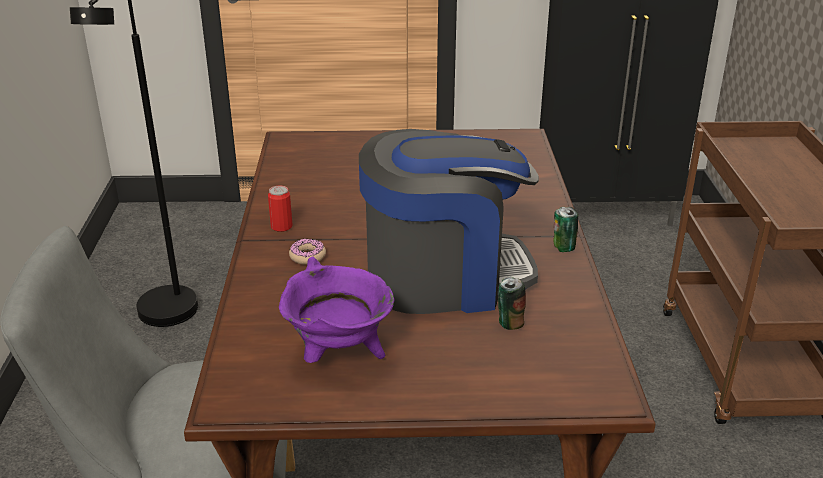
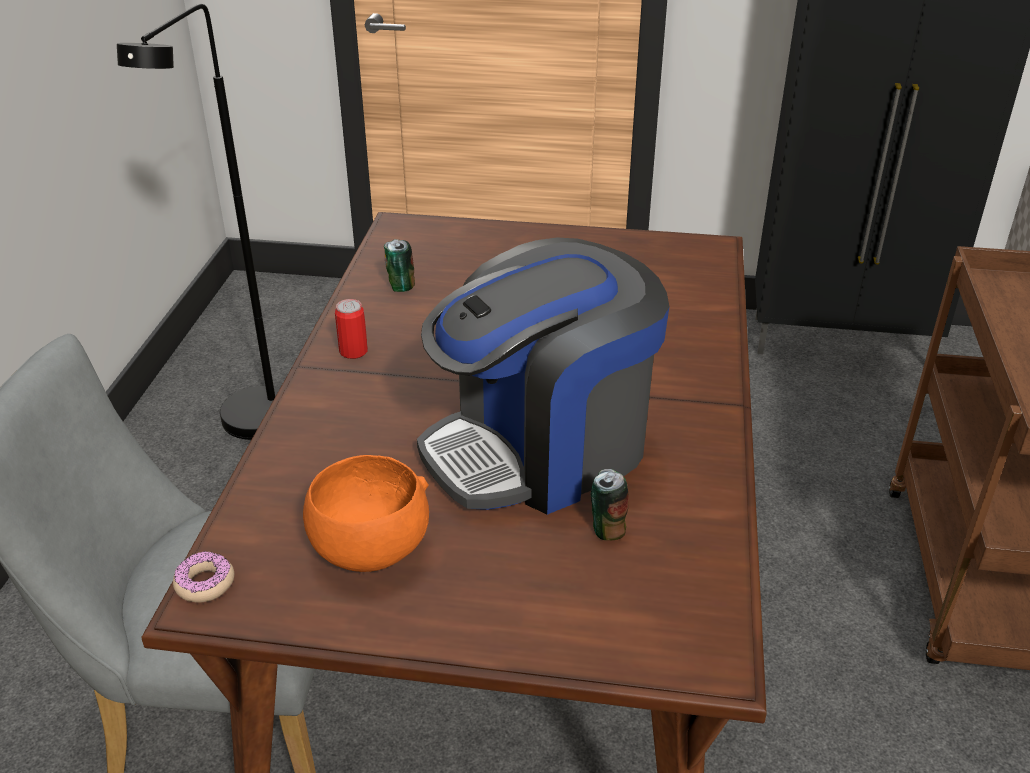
camera: 10 degrees right, 5 degrees up
purple cooking pot [279,256,395,363] -> orange bowl [303,455,429,572]
donut [289,239,326,265] -> donut moved to [173,551,234,603]
coffee machine [359,129,539,314] -> coffee machine turned 150 degrees clockwise [417,238,669,515]
can [553,207,578,252] -> can moved to [384,239,415,292]

